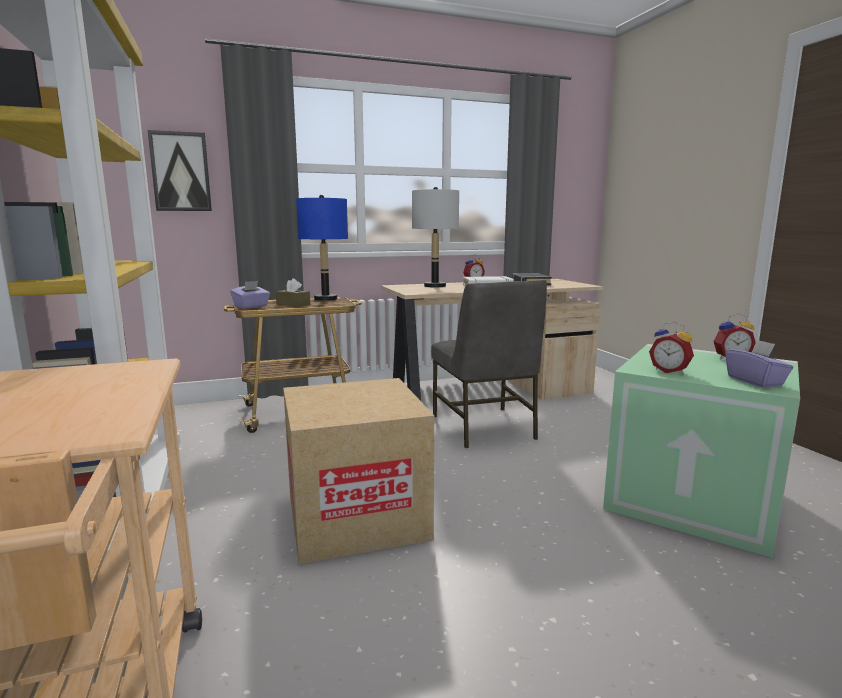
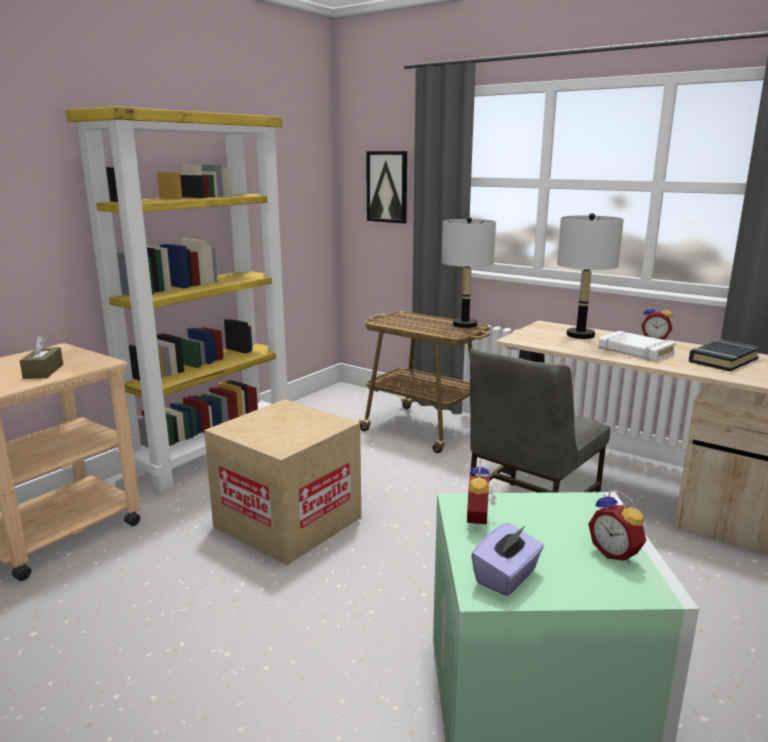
camera: 55 degrees right, 5 degrees up
purple tissue box [230,281,270,309] -> none
brown tissue box [276,278,310,307] -> brown tissue box moved to [20,335,63,379]
blue table lamp [296,195,348,301] -> grey table lamp [442,217,496,328]

